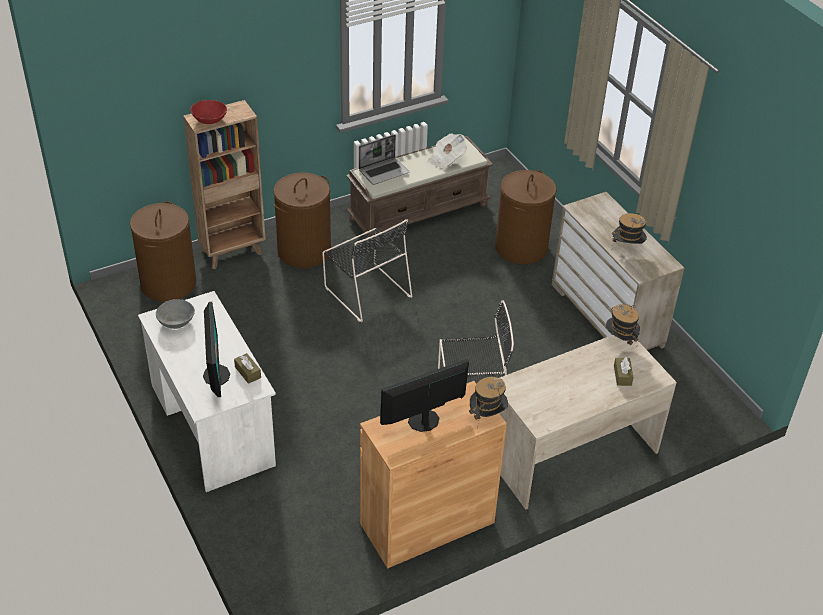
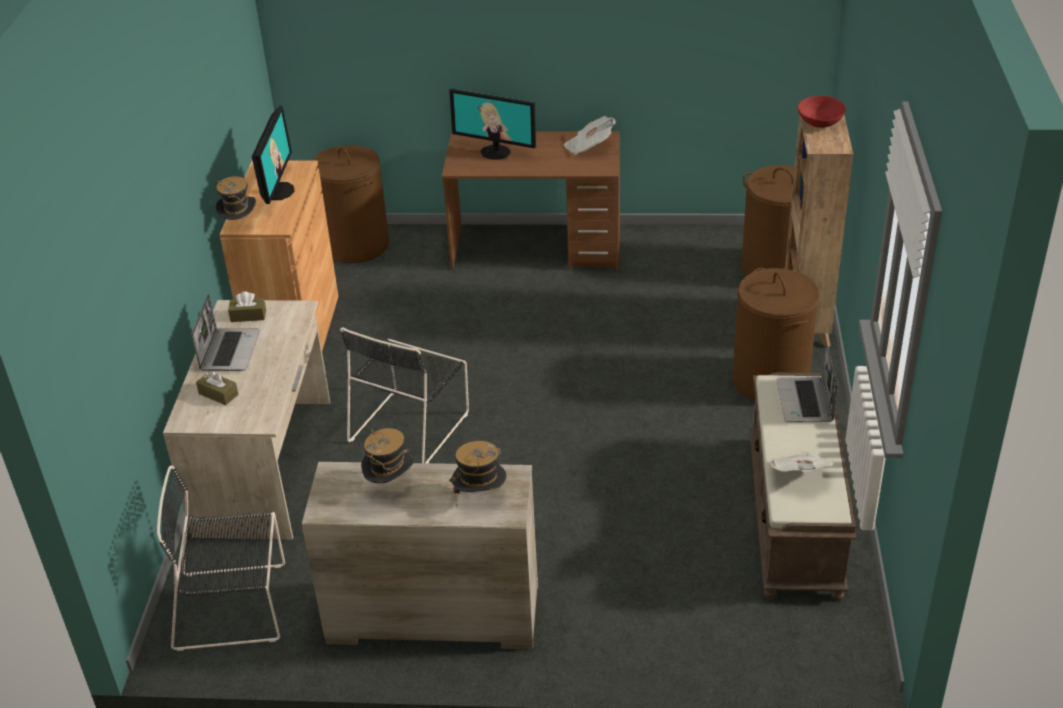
camera: 125 degrees right, 5 degrees down
white desk [138,291,276,492] -> brown desk [442,131,620,270]
grey bowl [156,299,195,329] -> newspaper [564,116,616,155]
brown tissue box [234,353,261,384] -> brown tissue box moved to [228,291,266,322]
black chair [322,219,412,322] -> black chair moved to [157,465,285,651]
brown laundry basket [495,170,557,264] -> brown laundry basket moved to [312,145,389,263]
hat [605,304,640,348] -> hat moved to [449,441,507,507]
none -> laptop [192,294,260,371]

